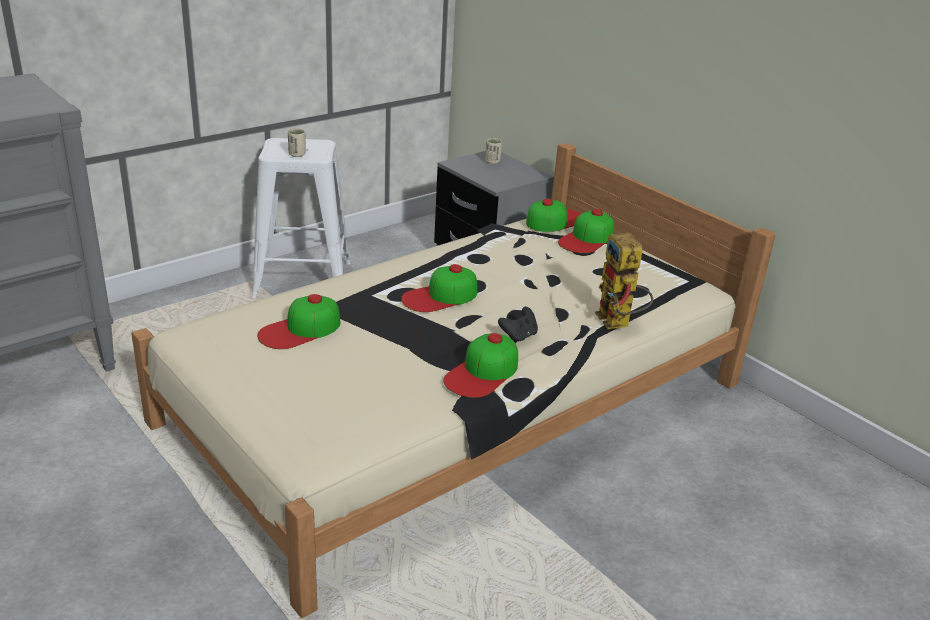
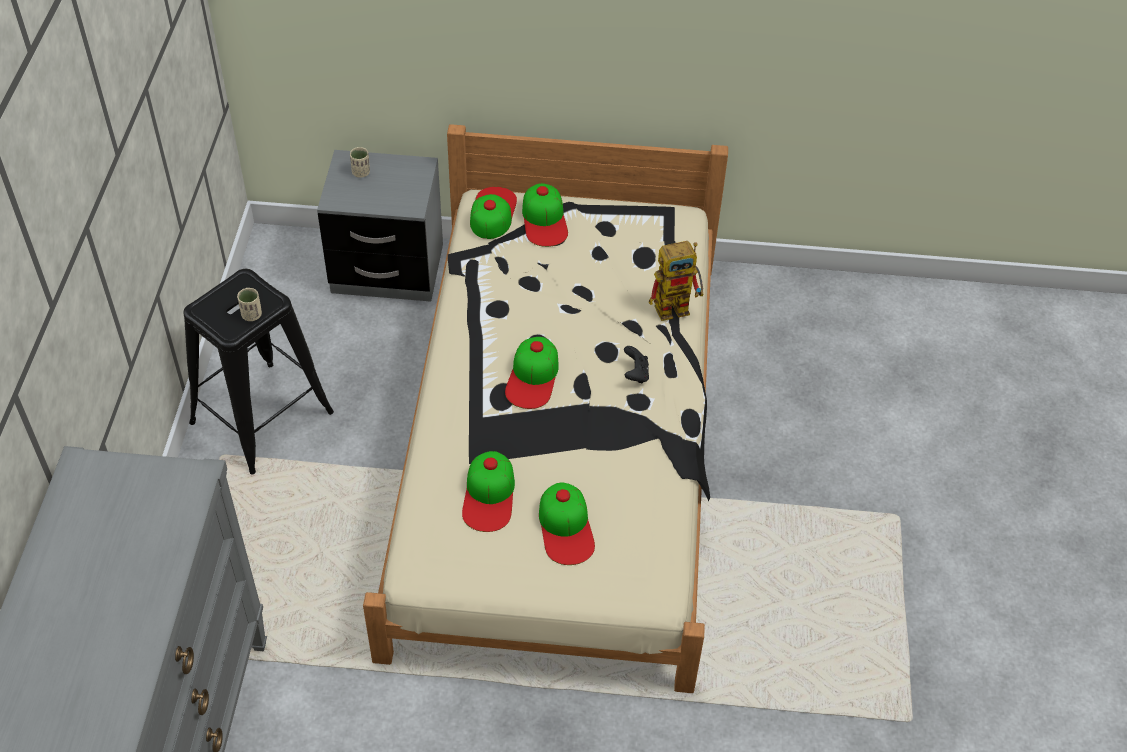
camera: 45 degrees left, 20 degrees up
white stool [252,138,351,298] -> black stool [184,269,334,475]
cap [443,333,518,398] -> cap moved to [539,482,595,565]
toy robot [595,233,653,329] -> toy robot turned 45 degrees counterclockwise [649,241,704,321]

